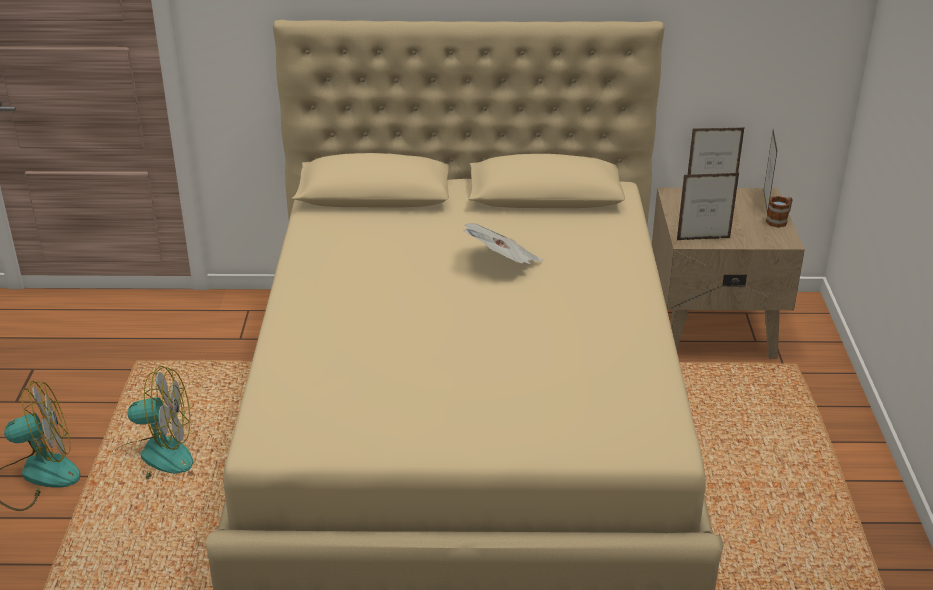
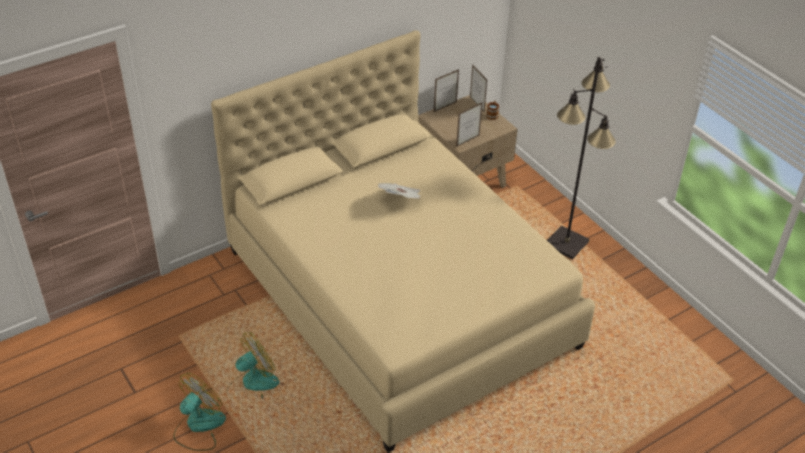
camera: 35 degrees left, 10 degrees up
none -> black floor lamp [547,57,616,259]

